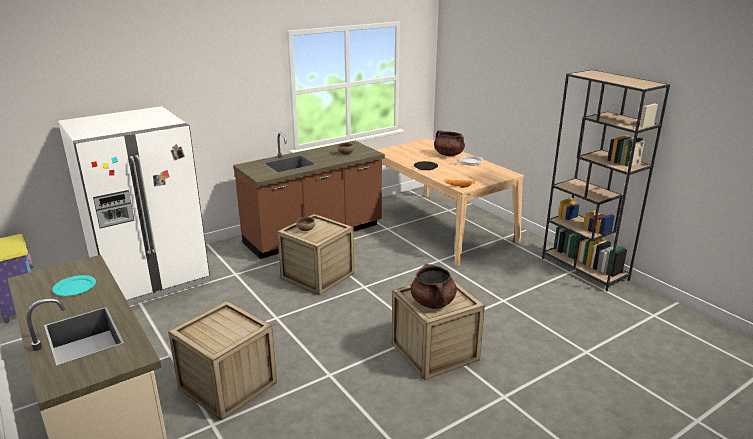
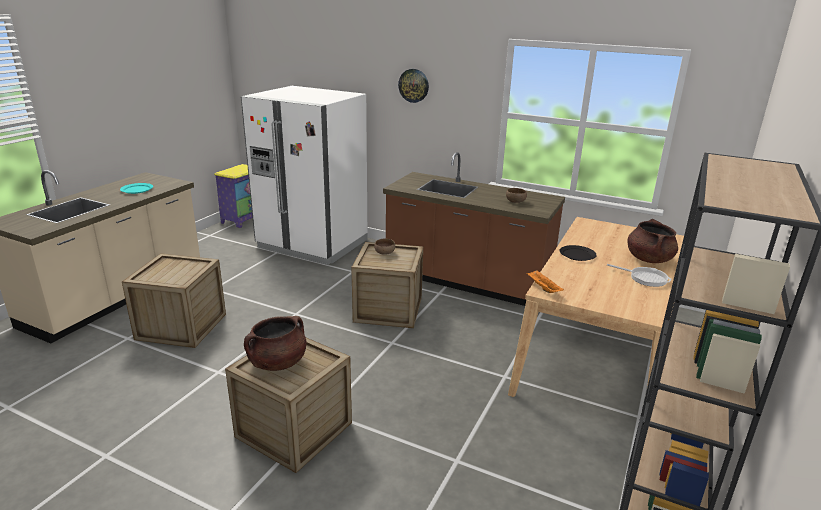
camera: 60 degrees right, 0 degrees up
none -> wall clock [398,69,429,103]

